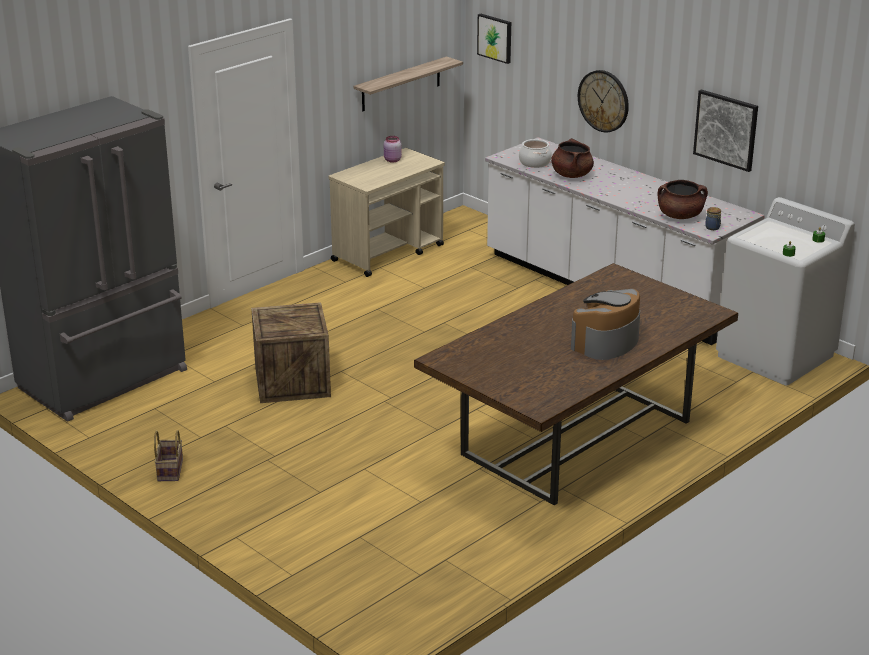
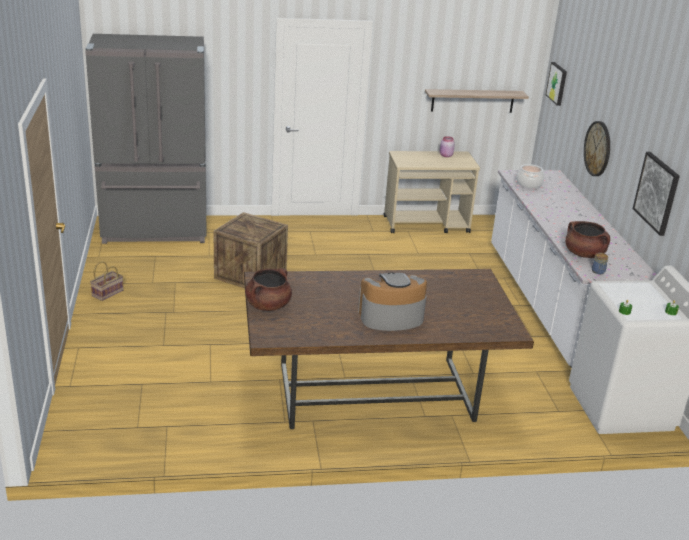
camera: 35 degrees right, 0 degrees up
brown cooking pot [551,138,594,178] -> brown cooking pot moved to [245,268,292,311]

